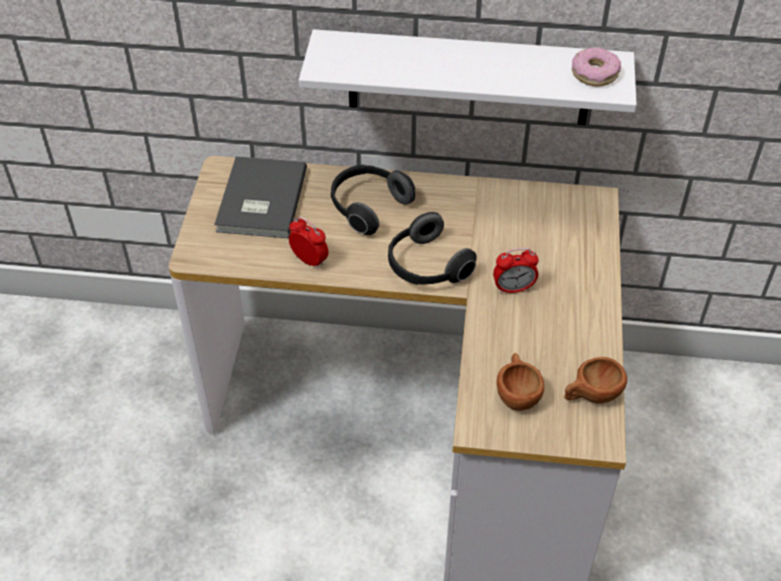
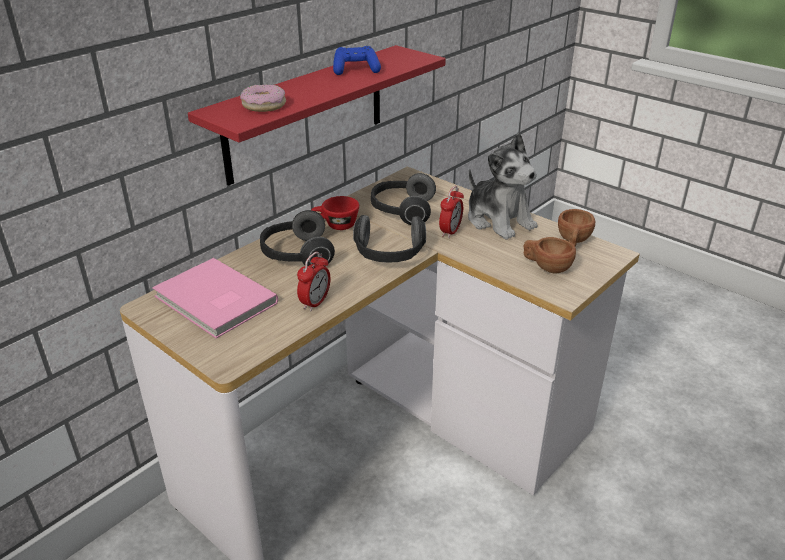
camera: 55 degrees left, 15 degrees down
grey book [214,156,307,238] -> pink book [152,258,278,339]
alarm clock [289,217,329,269] -> alarm clock turned 135 degrees clockwise [297,252,331,311]
white shelf [299,29,637,125] -> red shelf [188,45,446,186]
donut [572,47,621,86] -> donut moved to [240,85,286,112]
none -> red cup [311,196,359,230]
none -> blue game controller [333,46,381,75]
none -> headphones [371,173,436,225]
none -> plush toy [468,133,538,240]

